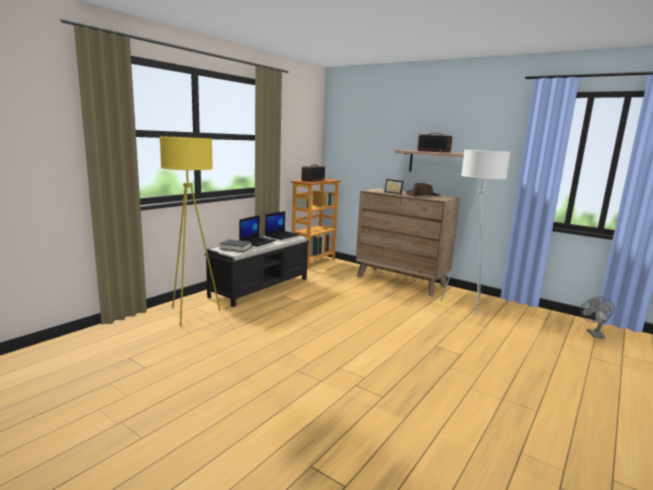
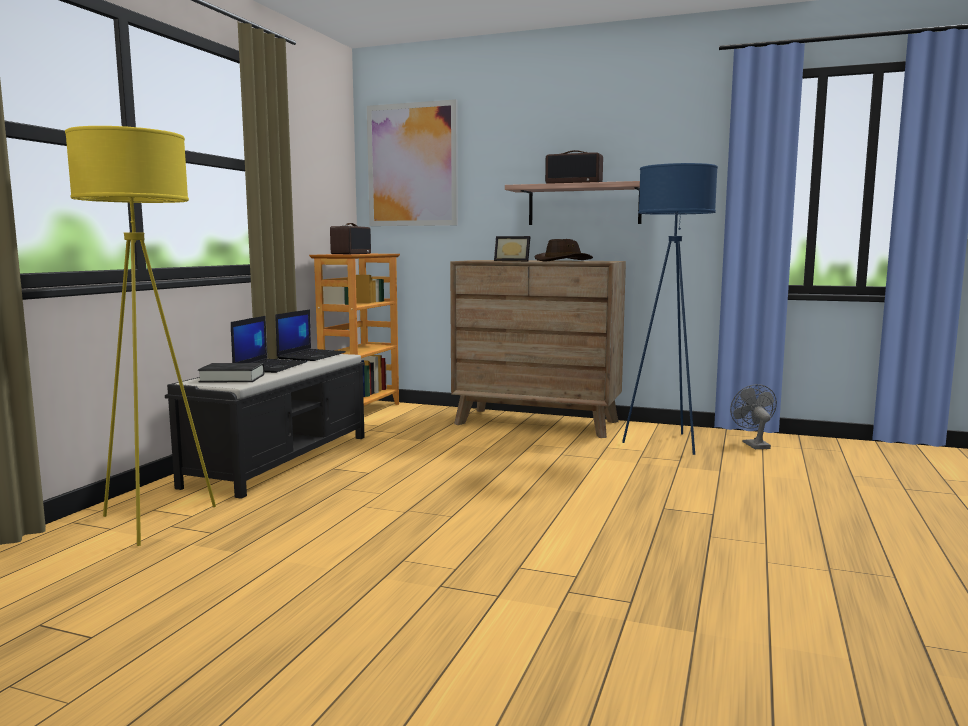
camera: 15 degrees left, 5 degrees down
white floor lamp [441,150,511,315] -> blue floor lamp [622,163,718,455]
grey fan [580,296,615,339] -> grey fan moved to [730,384,777,449]
none -> picture [367,99,458,226]

